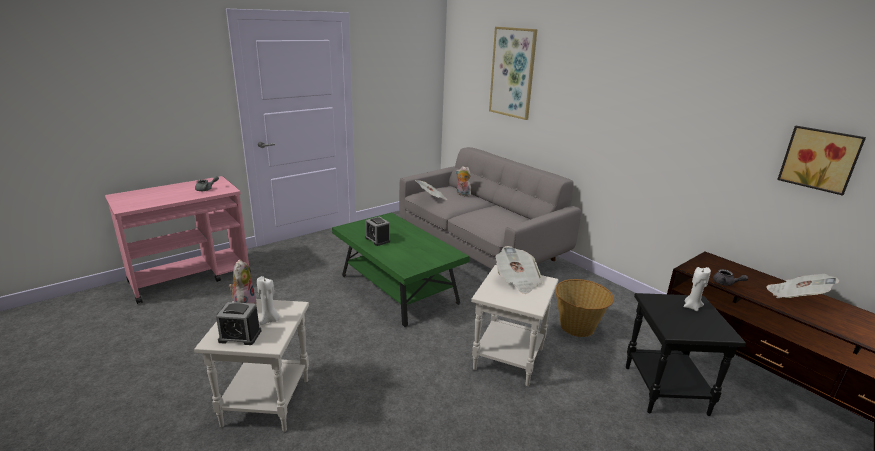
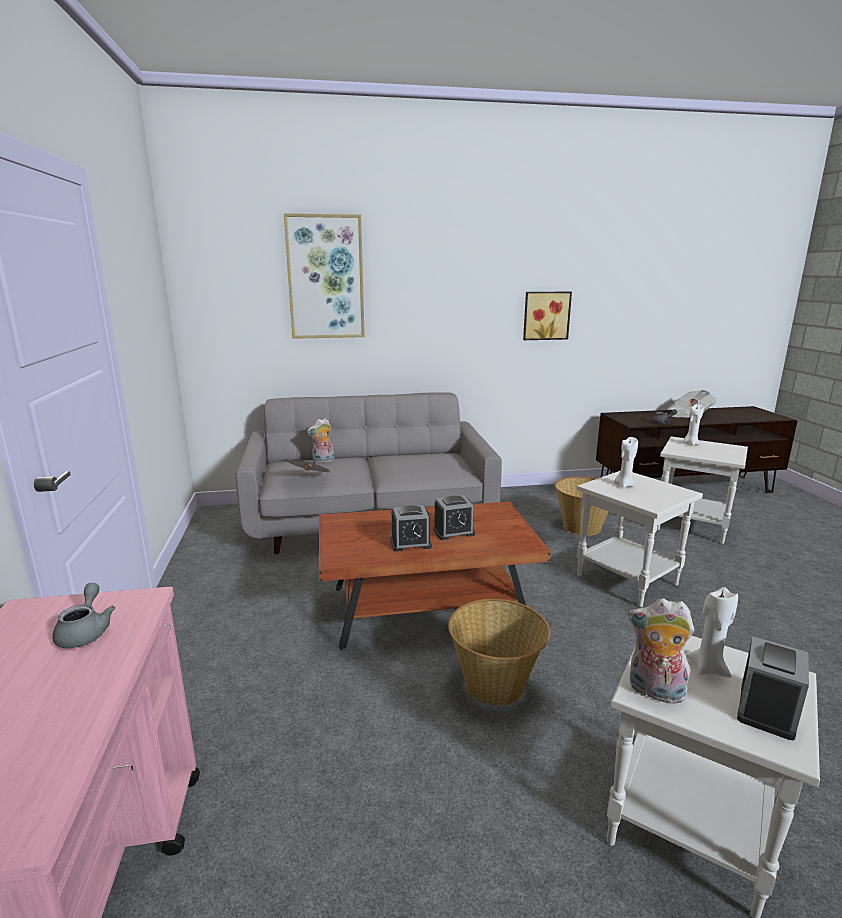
camera: 60 degrees left, 5 degrees down
green coffee table [332,212,469,328] -> brown coffee table [319,502,551,650]
newspaper [495,246,543,294] -> white candle [614,437,638,488]
black side table [626,293,746,416] -> white side table [657,436,748,544]
picture [777,126,866,196] -> picture moved to [523,292,572,340]
none -> alarm clock [433,495,475,540]
none -> basket [448,599,550,706]

